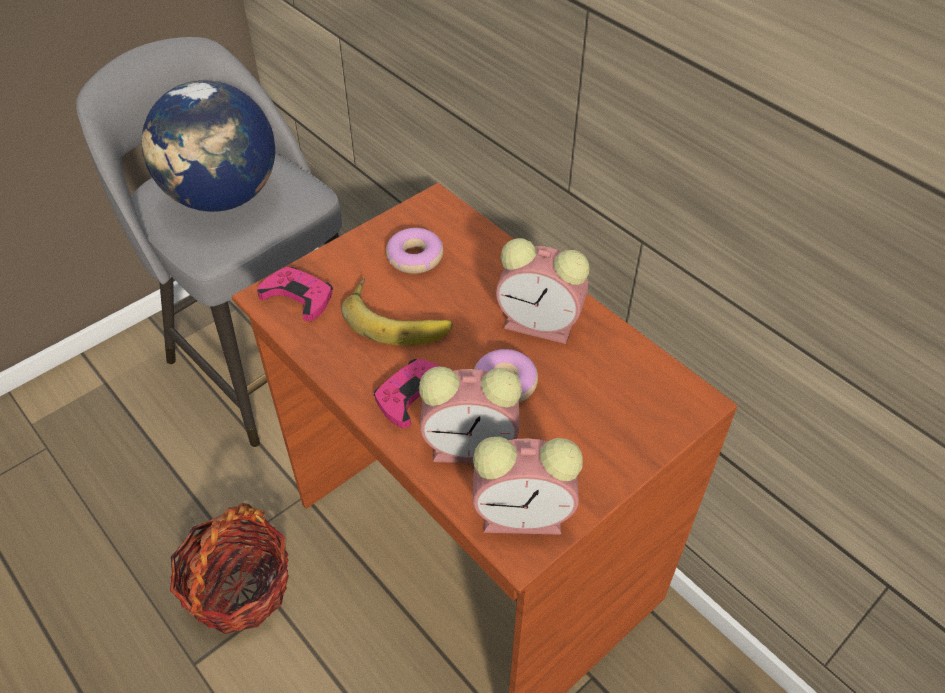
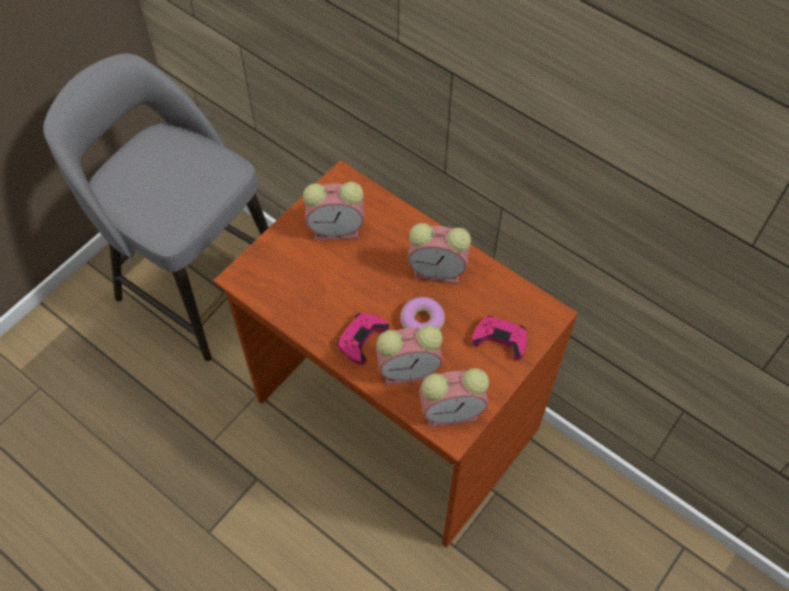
camera: 10 degrees left, 10 degrees up
globe [142,80,275,212] -> none
basket [170,503,289,634] -> none
pink game controller [257,267,333,321] -> pink game controller moved to [472,316,527,360]
banana [341,278,453,346] -> none
donut [386,228,443,274] -> alarm clock [303,182,364,240]

